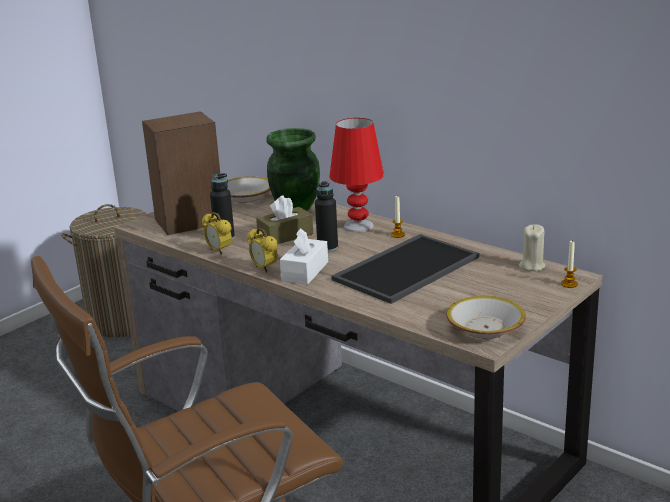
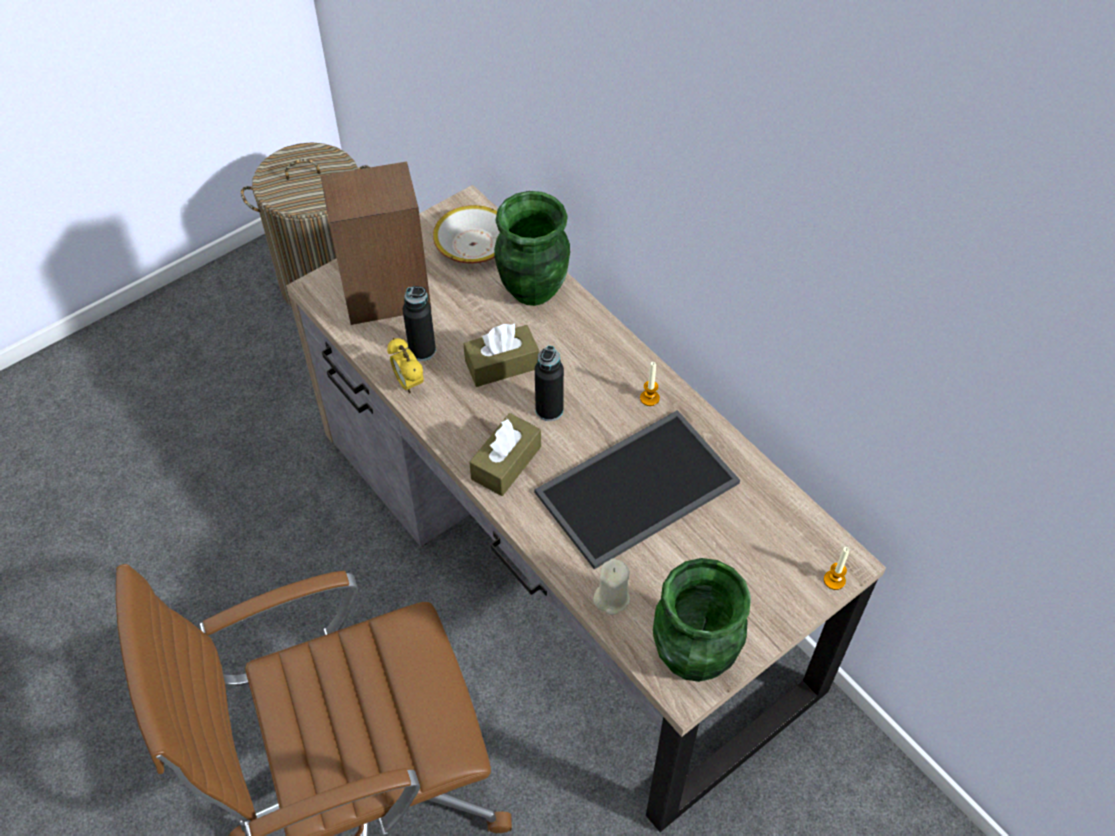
camera: 10 degrees right, 30 degrees up
alarm clock [247,228,278,272] -> none
white tissue box [280,228,328,285] -> brown tissue box [469,413,541,496]
red table lamp [329,118,384,232] -> none
bowl [446,296,526,339] -> green vase [653,558,751,682]
beige candle [519,225,546,271] -> beige candle moved to [593,558,630,615]

